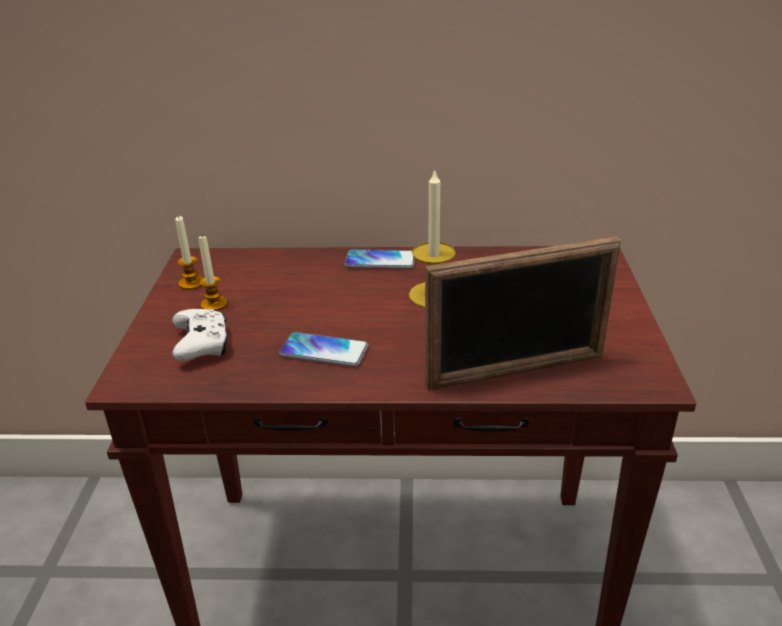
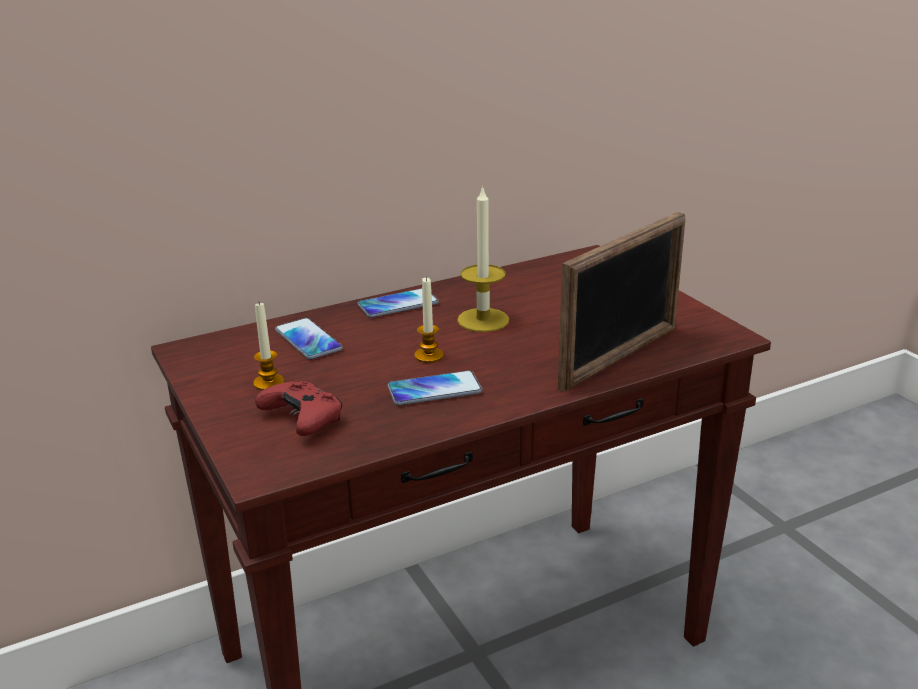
camera: 30 degrees left, 5 degrees down
white game controller [172,309,228,361] -> red game controller [255,380,342,436]
candle [175,215,203,290] -> candle moved to [414,276,444,363]
none -> phone [275,318,343,360]

